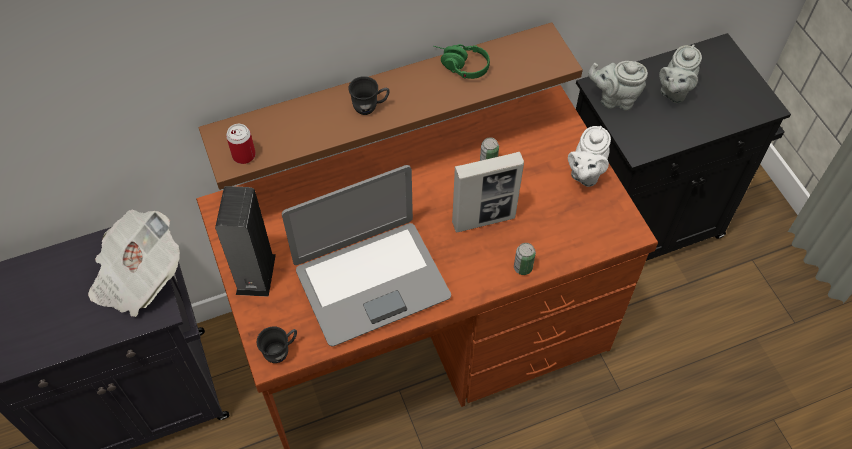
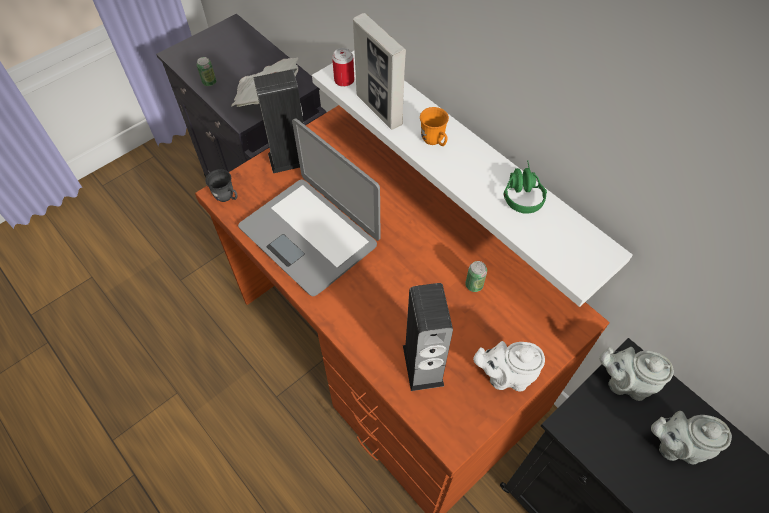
camera: 70 degrees right, 0 degrees up
brown shelf [198,22,583,190] -> white shelf [312,51,633,307]
grey mug [348,76,390,115] -> orange mug [420,107,449,146]
picture frame [452,152,524,232] -> picture frame moved to [353,13,406,130]
can [514,243,536,275] -> can moved to [197,57,216,86]
grey teapot [588,61,648,110] -> grey teapot turned 60 degrees counterclockwise [599,347,674,401]
none -> speaker [403,283,453,391]

